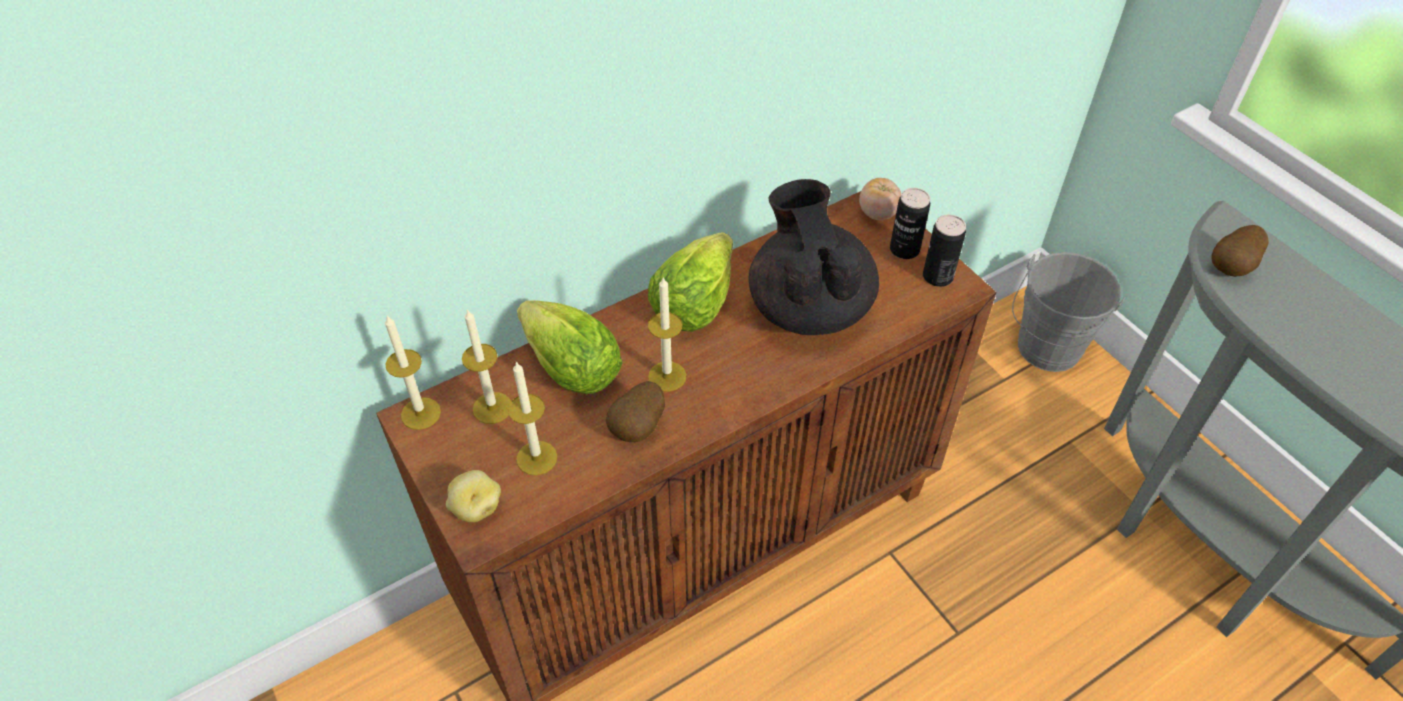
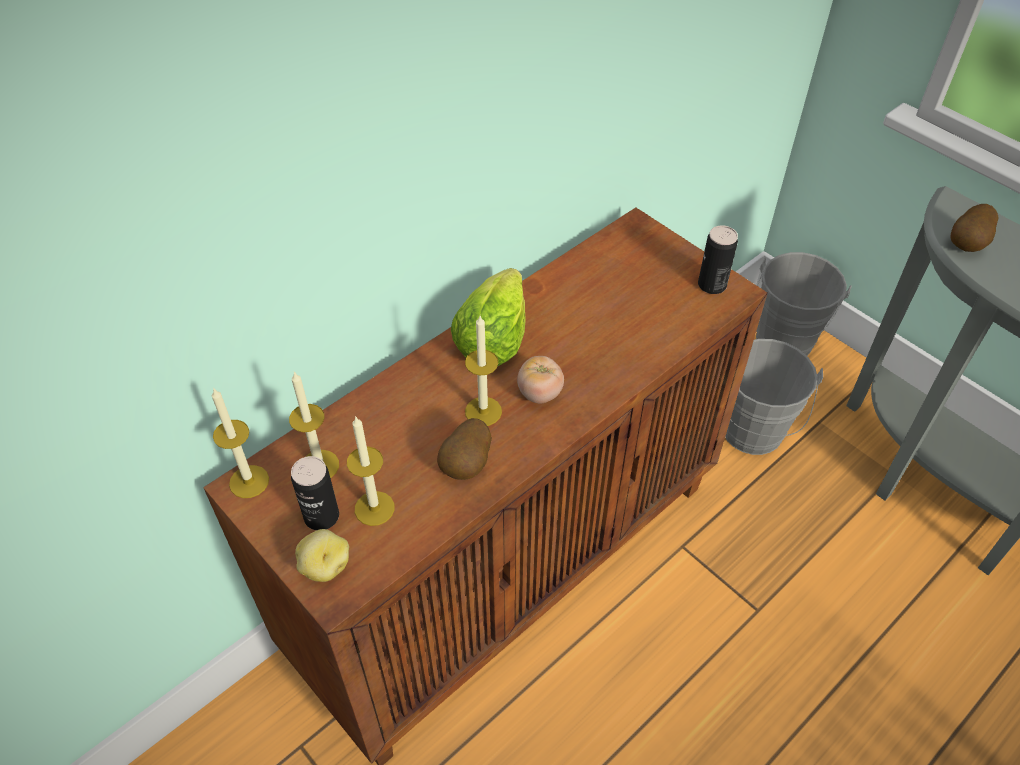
camera: 10 degrees left, 0 degrees up
lettuce [517,300,622,394] -> none
black teapot [748,179,879,335] -> none
tomato [859,178,901,220] -> tomato moved to [517,356,564,403]
can [890,188,930,259] -> can moved to [291,456,339,530]
none -> grey bucket [725,339,823,455]

